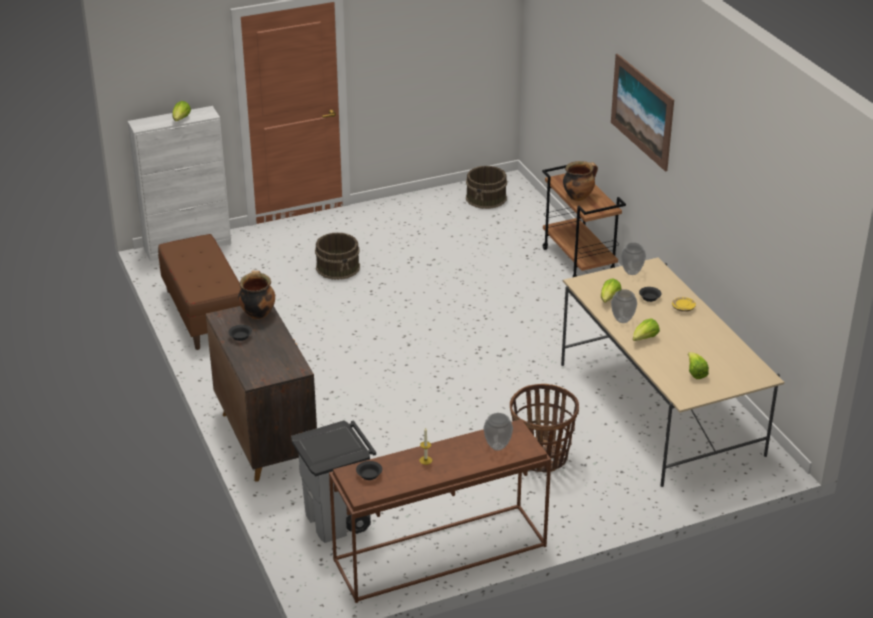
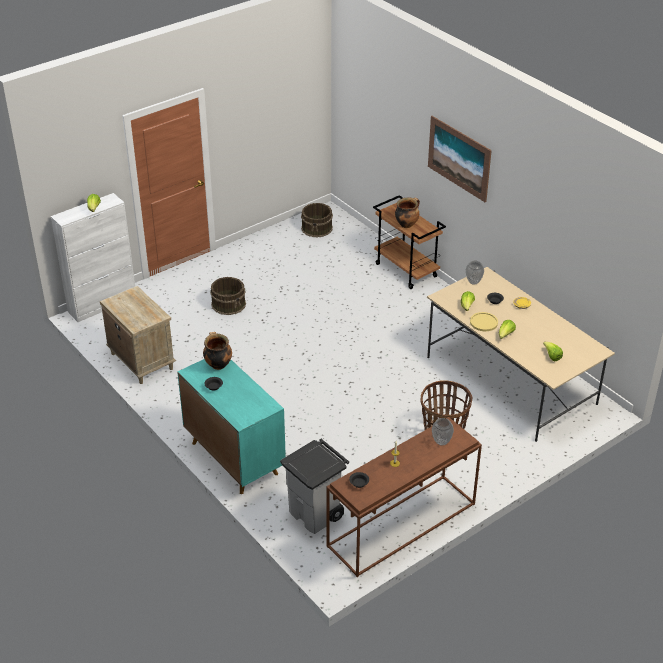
camera: 15 degrees left, 5 degrees up
brown bench [158,234,241,350] -> beige nightstand [100,286,176,384]
brown cabinet [206,306,317,482] -> turquoise cabinet [177,359,286,494]
vase [611,289,637,323] -> yellow plate [470,312,498,331]

